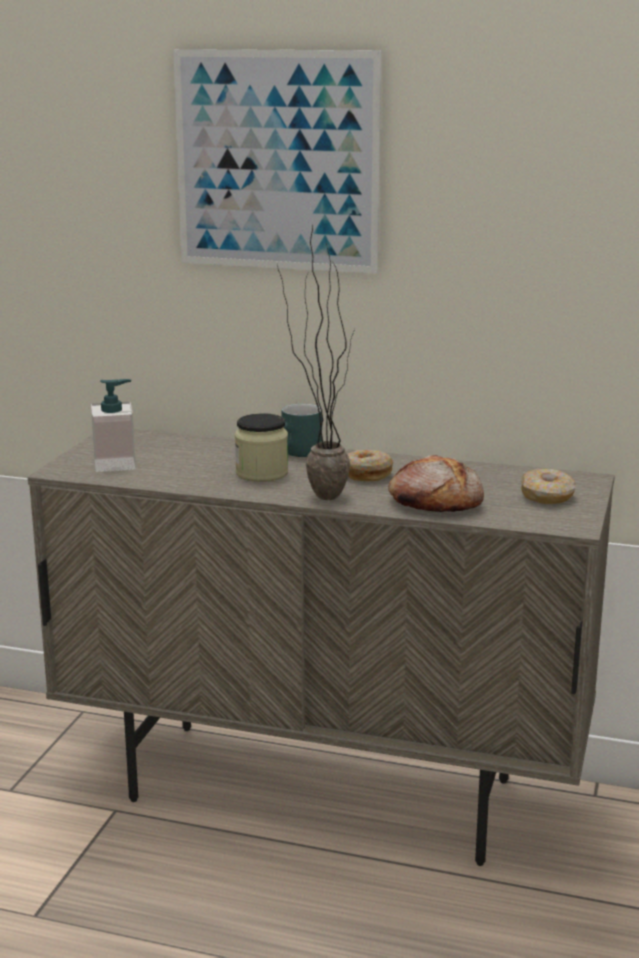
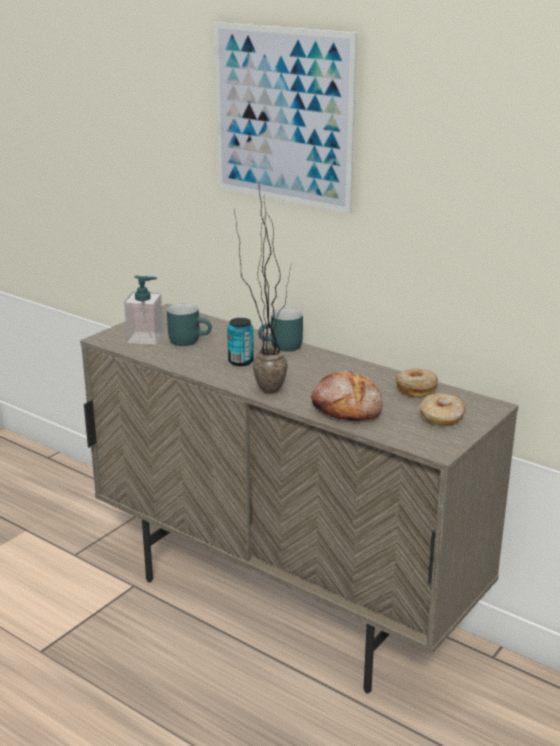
camera: 20 degrees right, 5 degrees up
jar [235,413,288,482] -> can [227,318,254,366]
donut [348,450,393,481] -> donut moved to [396,368,438,397]
none -> turquoise mug [167,304,212,346]

